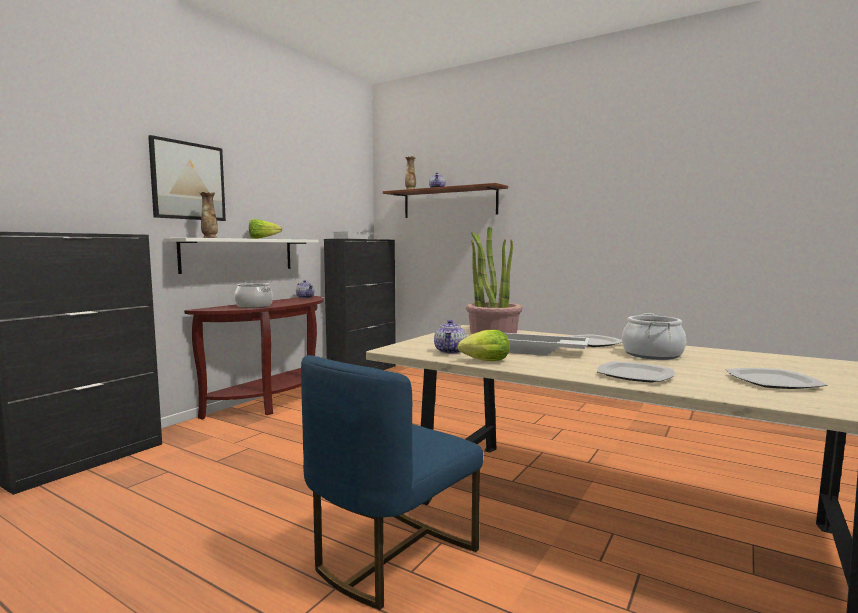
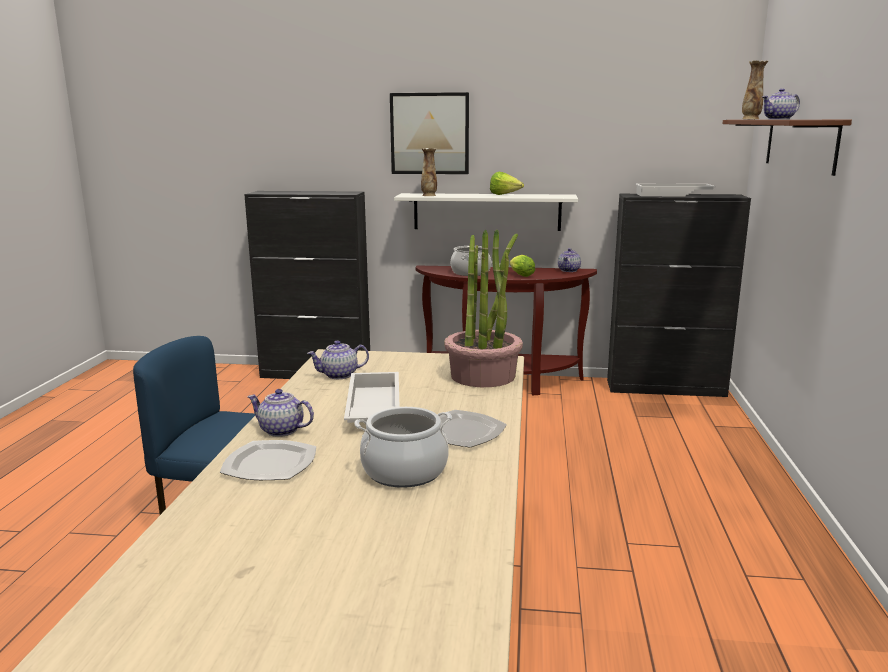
camera: 65 degrees right, 10 degrees up
lettuce [457,330,510,361] -> lettuce moved to [509,255,535,277]
plate [725,368,827,389] -> none
none -> teapot [247,389,314,437]

